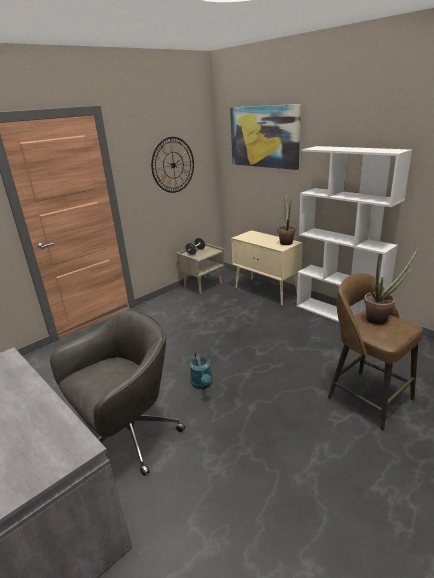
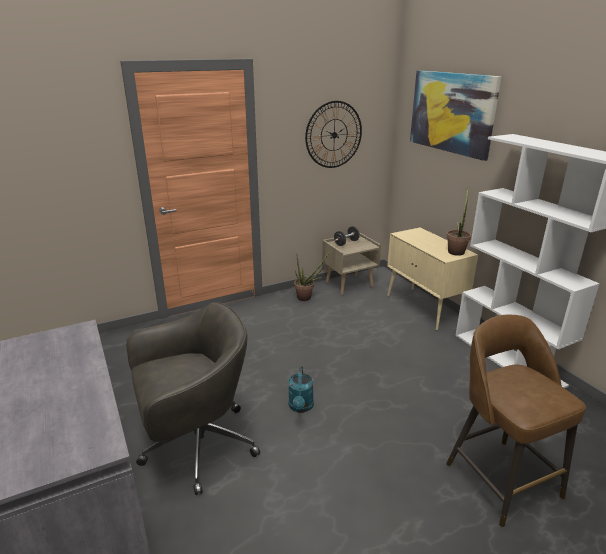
camera: 15 degrees right, 0 degrees up
potted plant [364,248,419,324] -> potted plant moved to [294,252,329,301]

